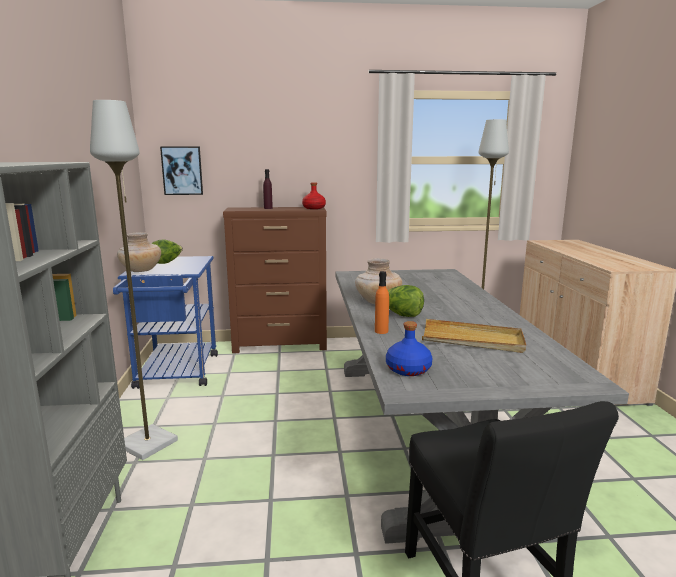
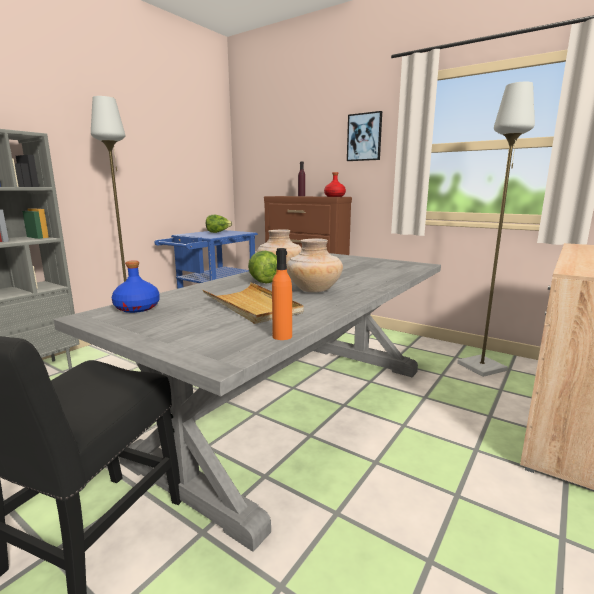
camera: 40 degrees right, 0 degrees up
beige vase [117,232,161,272] -> beige vase moved to [287,239,343,292]
picture [160,146,203,195] -> picture moved to [347,111,382,161]
orange bottle [375,271,389,334] -> orange bottle moved to [272,248,292,340]

